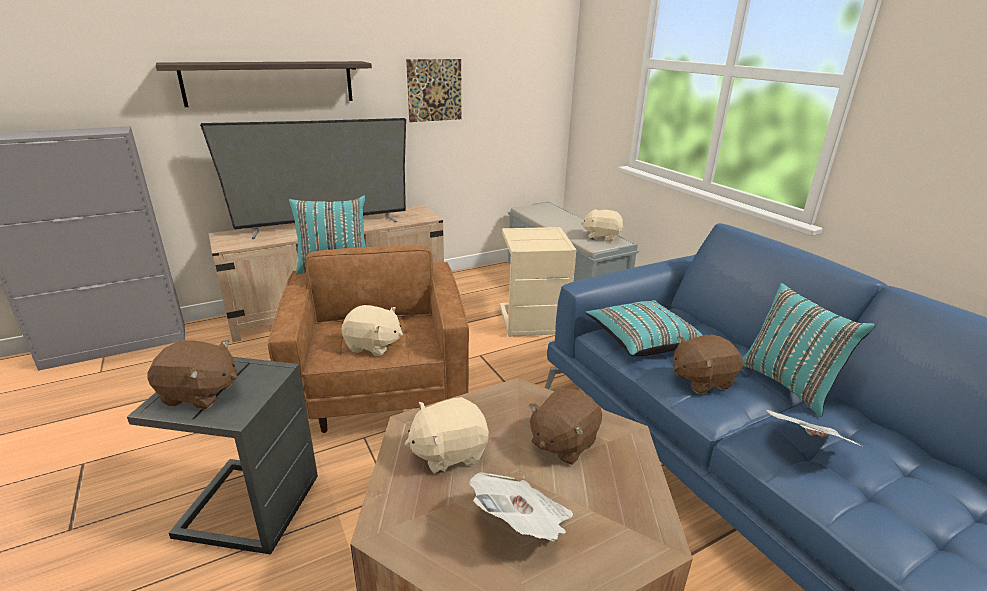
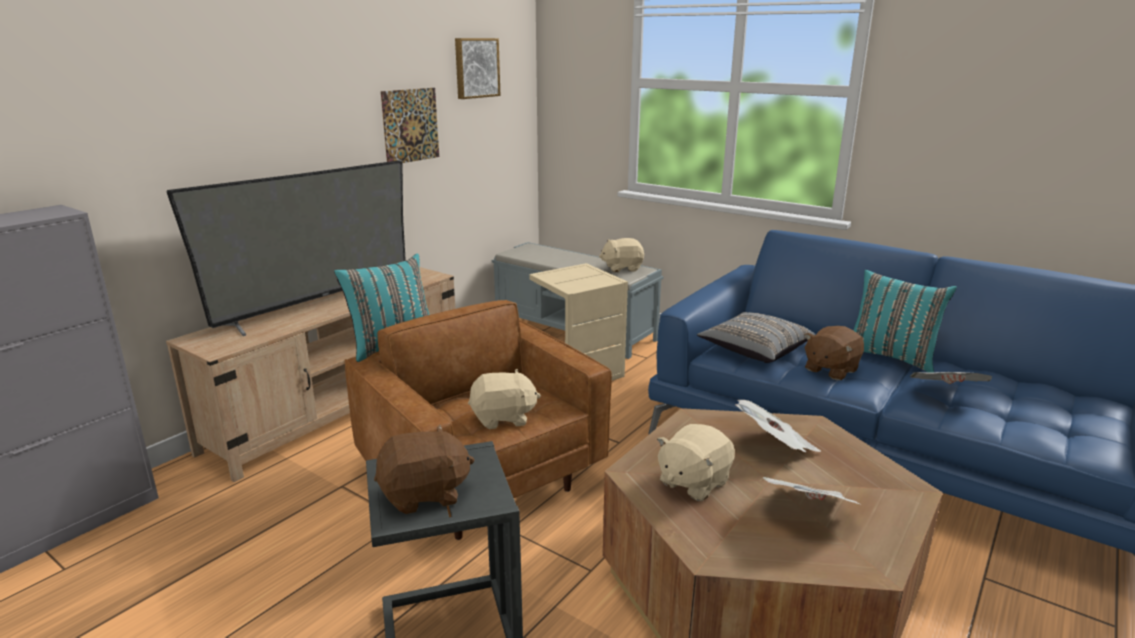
camera: 25 degrees left, 5 degrees down
shelf [156,61,372,107] -> none
brown plush toy [529,388,602,465] -> newspaper [735,400,821,452]
turquoise pillow [585,300,703,357] -> grey pillow [697,312,815,363]
none -> picture [455,38,501,99]

